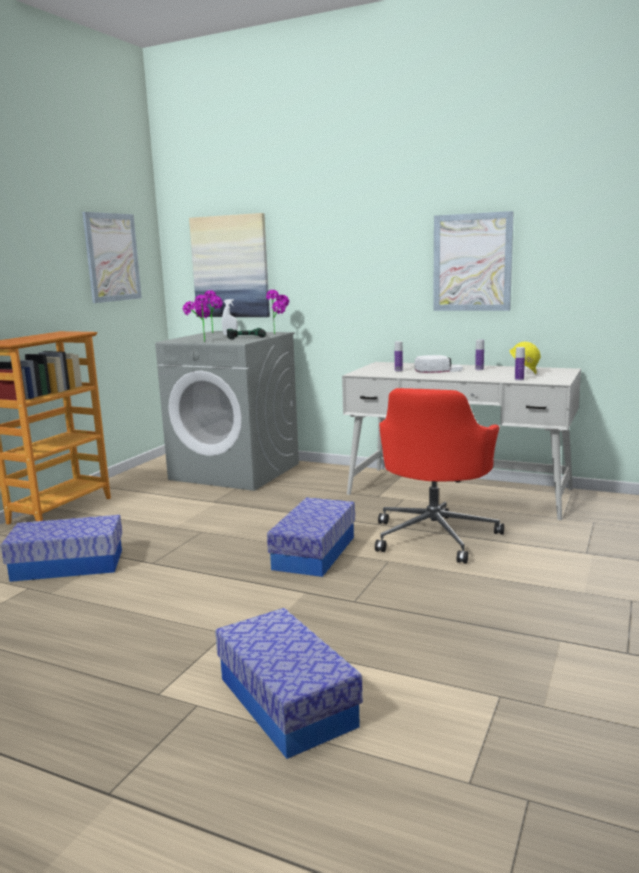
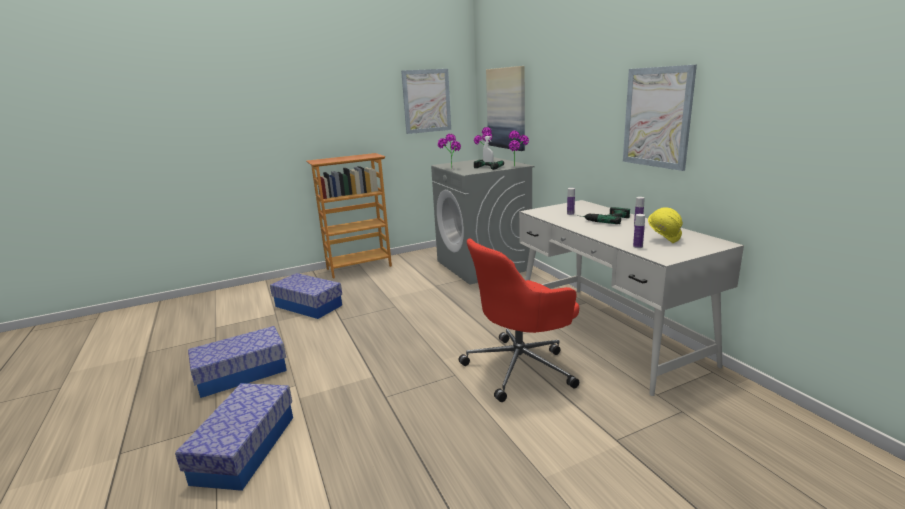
camera: 40 degrees right, 5 degrees up
storage box [267,498,355,577] -> storage box moved to [188,326,287,398]
white cap [414,355,463,373] -> power drill [577,207,630,224]

